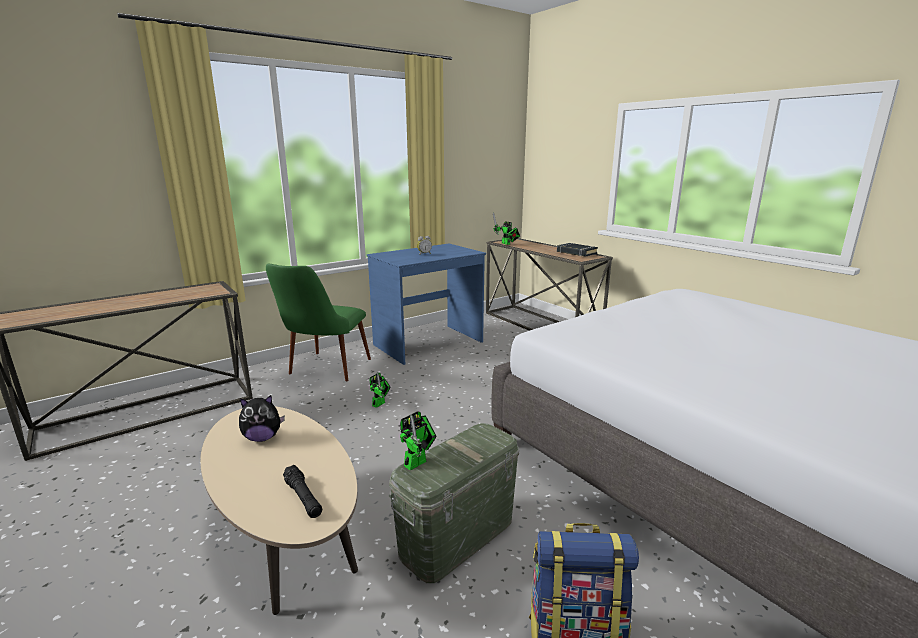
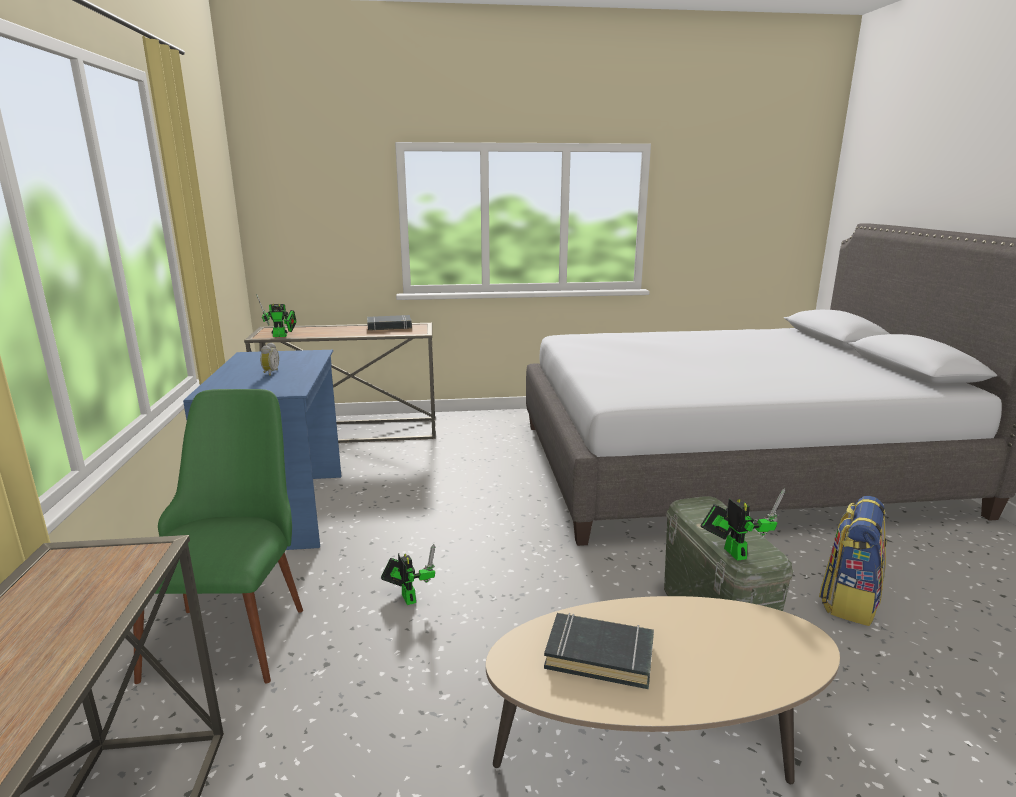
camera: 60 degrees left, 0 degrees up
plush toy [239,395,285,442] -> black book [544,613,654,689]
green chair [266,264,371,381] -> green chair turned 135 degrees counterclockwise [133,389,303,684]
black flashlight [283,465,322,518] -> none

